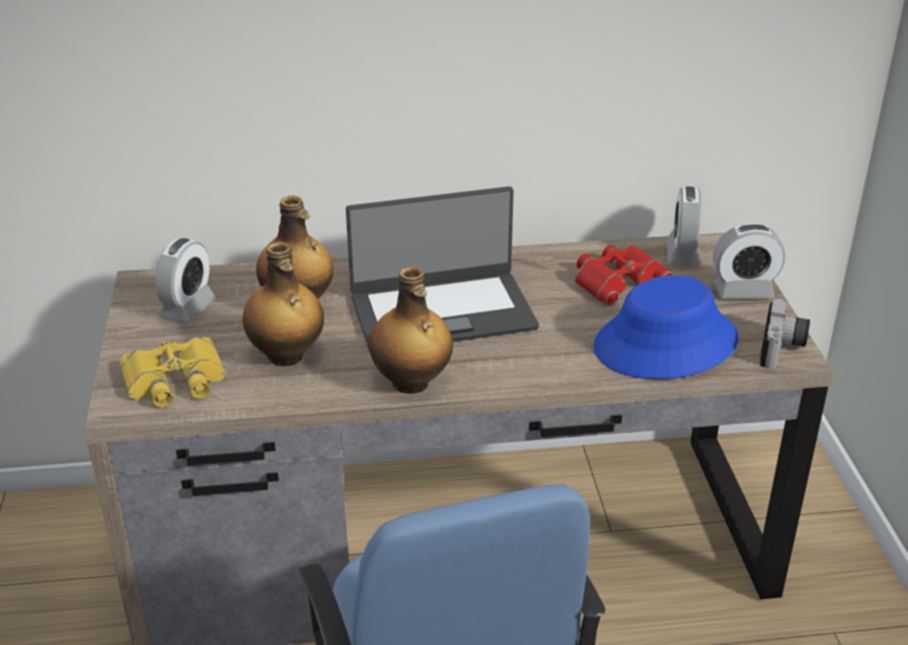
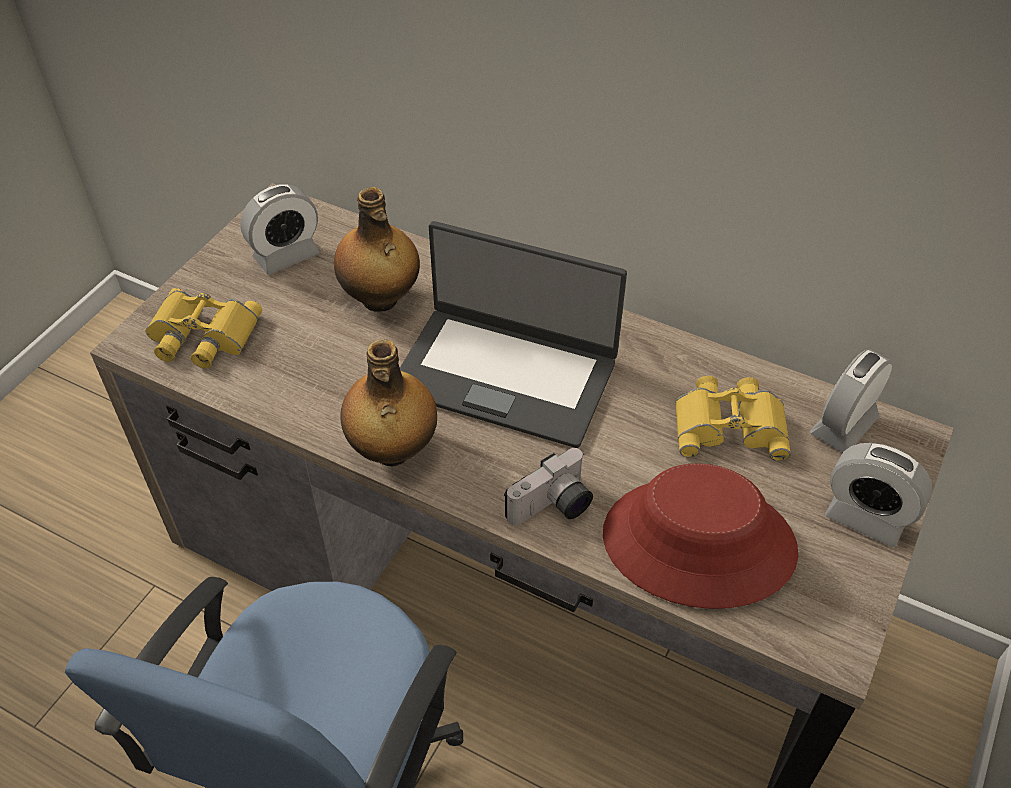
camera: 35 degrees right, 15 degrees up
bottle [243,242,324,366] -> none
red binoculars [575,244,672,306] -> yellow binoculars [675,376,791,461]
blue hat [594,275,738,379] -> red hat [603,463,798,609]
camera [760,299,810,369] -> camera moved to [504,448,593,525]

